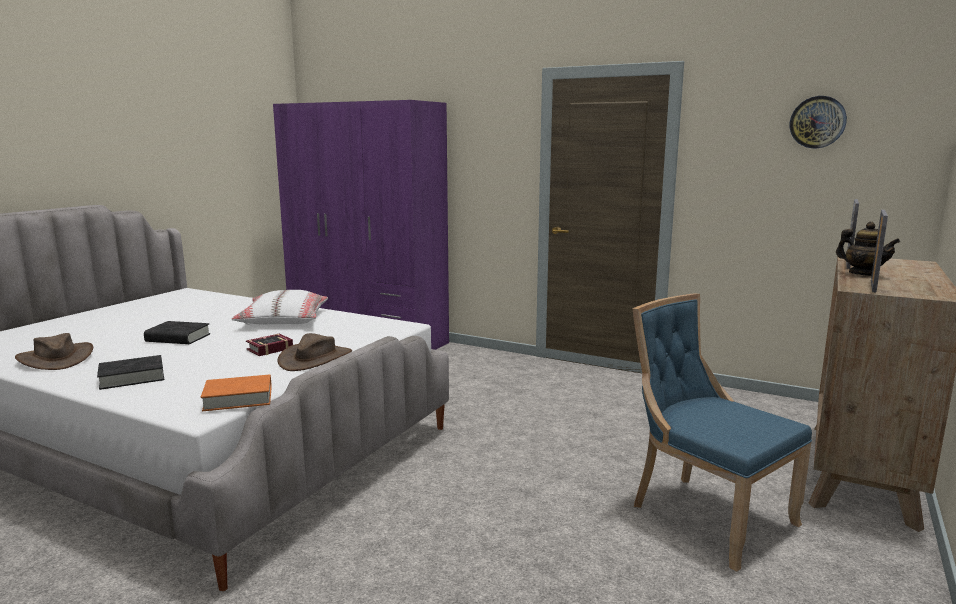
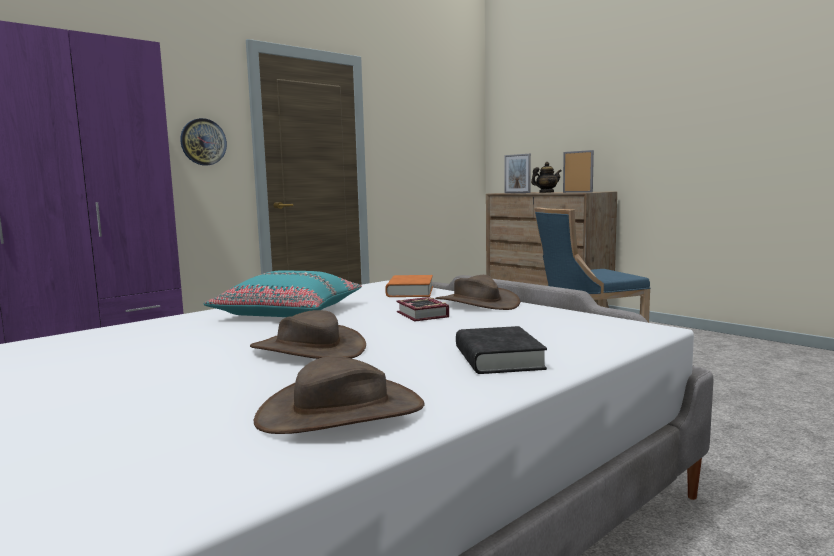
camera: 70 degrees left, 5 degrees down
black book [144,321,210,344] -> brown hat [250,310,366,359]
orange book [201,374,272,411] -> orange book moved to [385,275,433,297]
white pillow [231,290,328,325] -> turquoise pillow [204,271,362,317]
wall clock [790,96,847,148] -> wall clock moved to [180,118,227,165]

